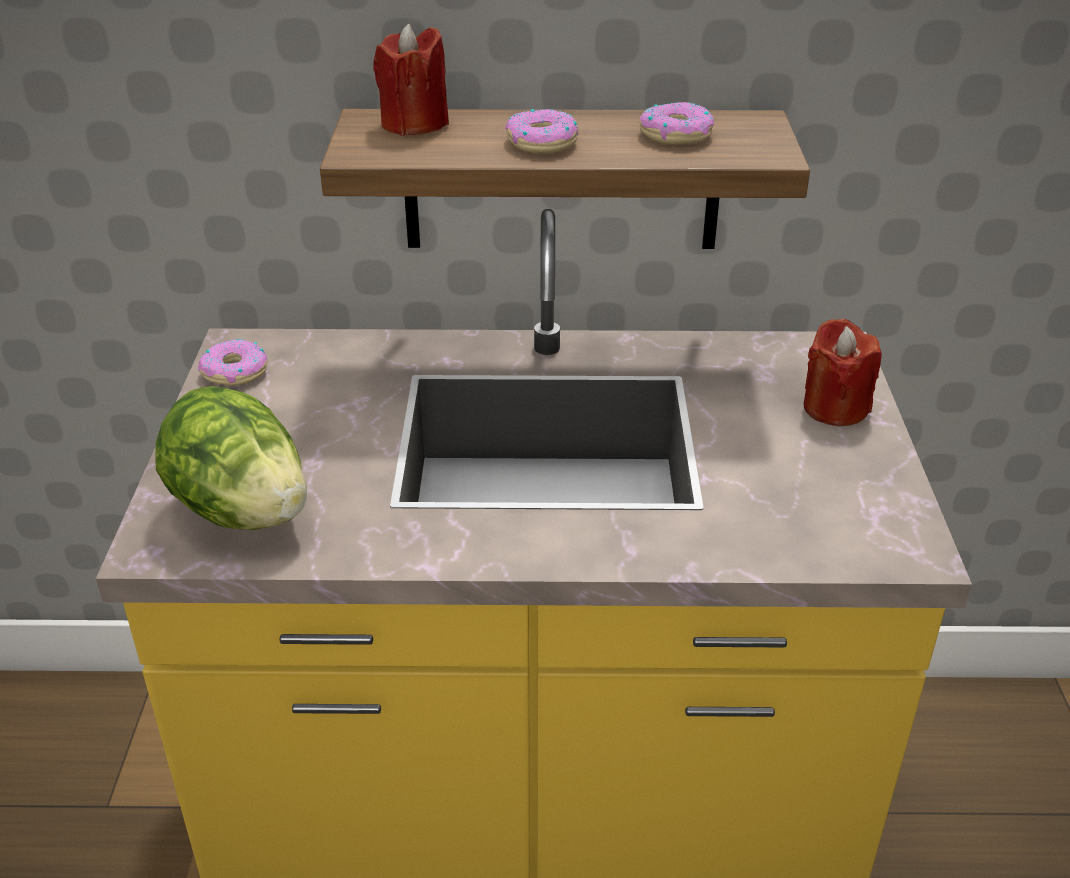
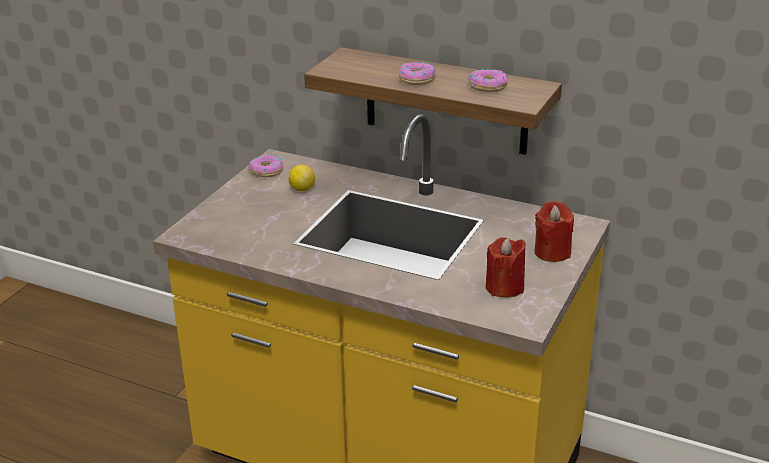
camera: 25 degrees right, 5 degrees down
lettuce [156,386,307,530] -> none
red candle [373,23,449,136] -> red candle moved to [486,237,526,298]
none -> lemon [288,165,315,191]

